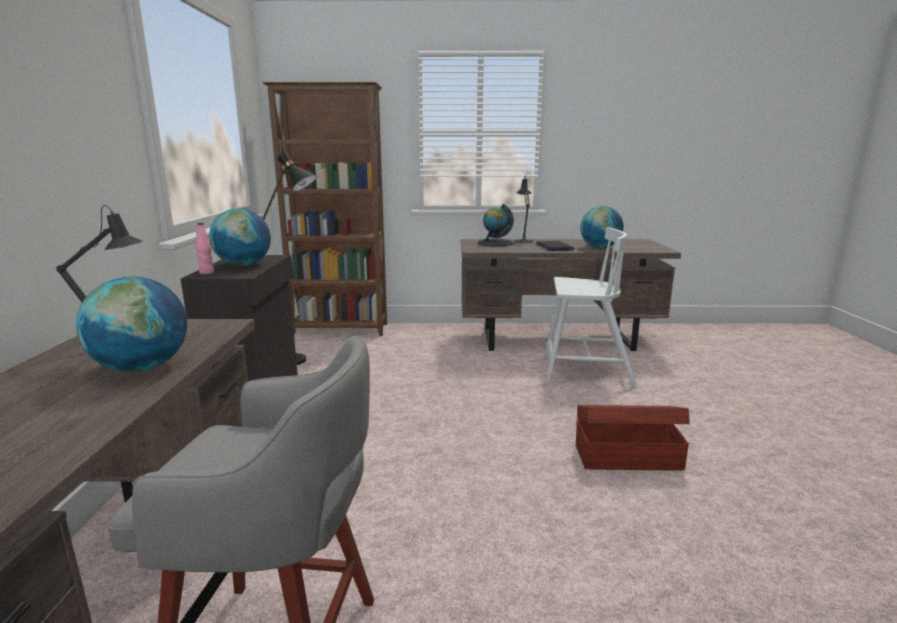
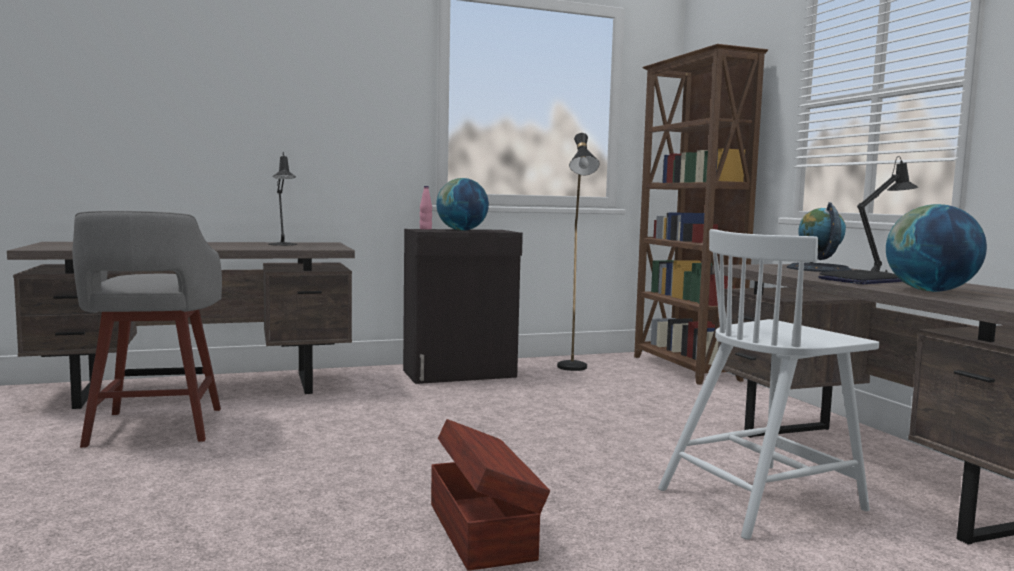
camera: 70 degrees right, 10 degrees down
globe [76,277,187,372] -> none
white chair [544,227,637,388] -> white chair turned 75 degrees clockwise [658,229,879,540]

